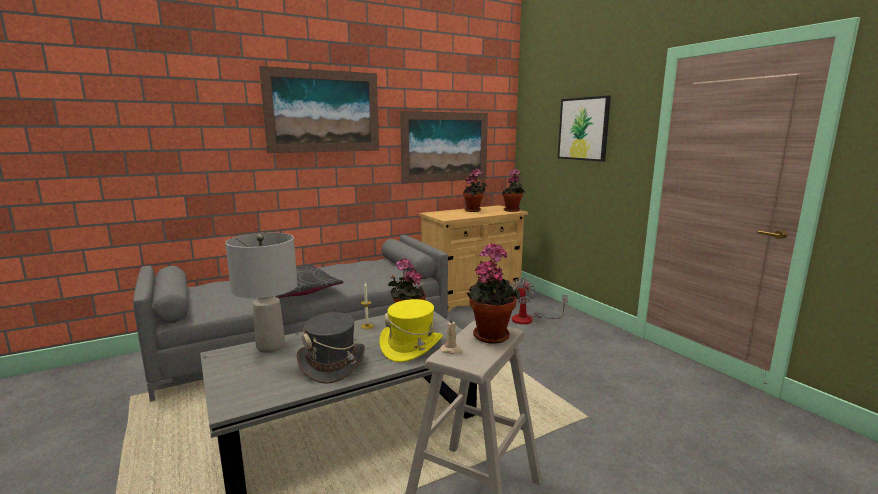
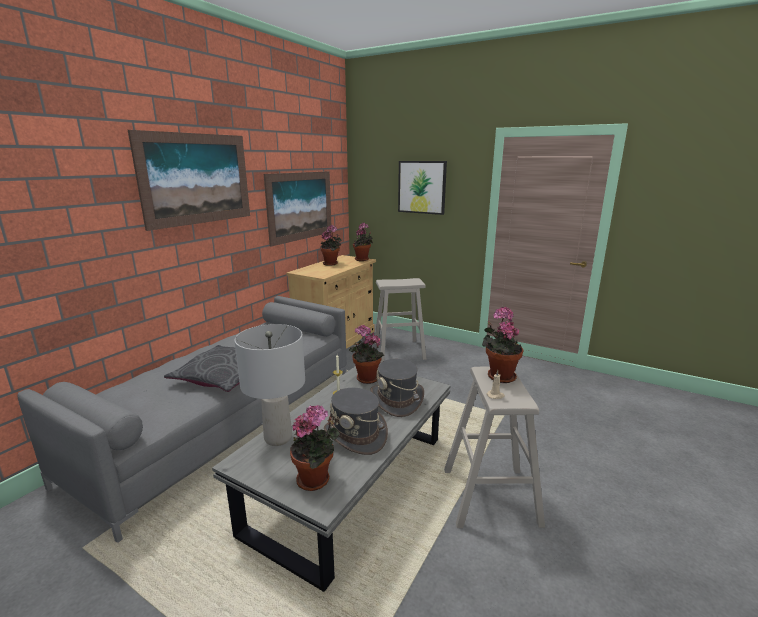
camera: 30 degrees left, 5 degrees up
yellow hat [379,299,443,362] -> grey hat [371,359,424,417]
fan [510,278,568,324] -> beige stool [374,278,426,363]
none -> potted plant [290,405,340,491]

